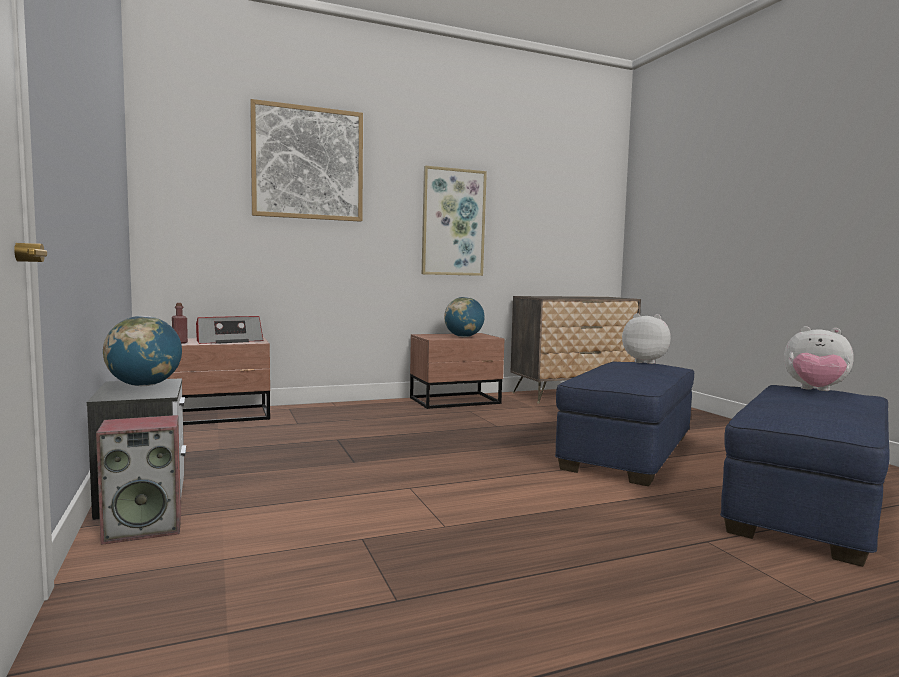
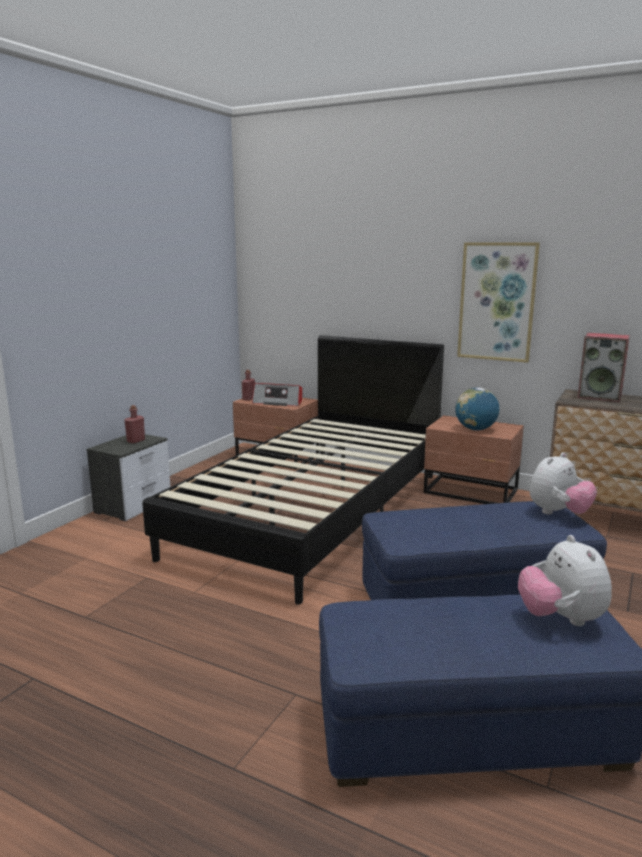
camera: 50 degrees right, 10 degrees up
speaker [96,415,181,545] -> speaker moved to [578,333,630,402]
globe [103,316,182,386] -> red bottle [124,405,145,443]
picture [250,99,363,222] -> none
plush toy [622,313,671,364] -> plush toy turned 60 degrees clockwise [529,452,597,514]
none -> black bed [142,335,444,605]

